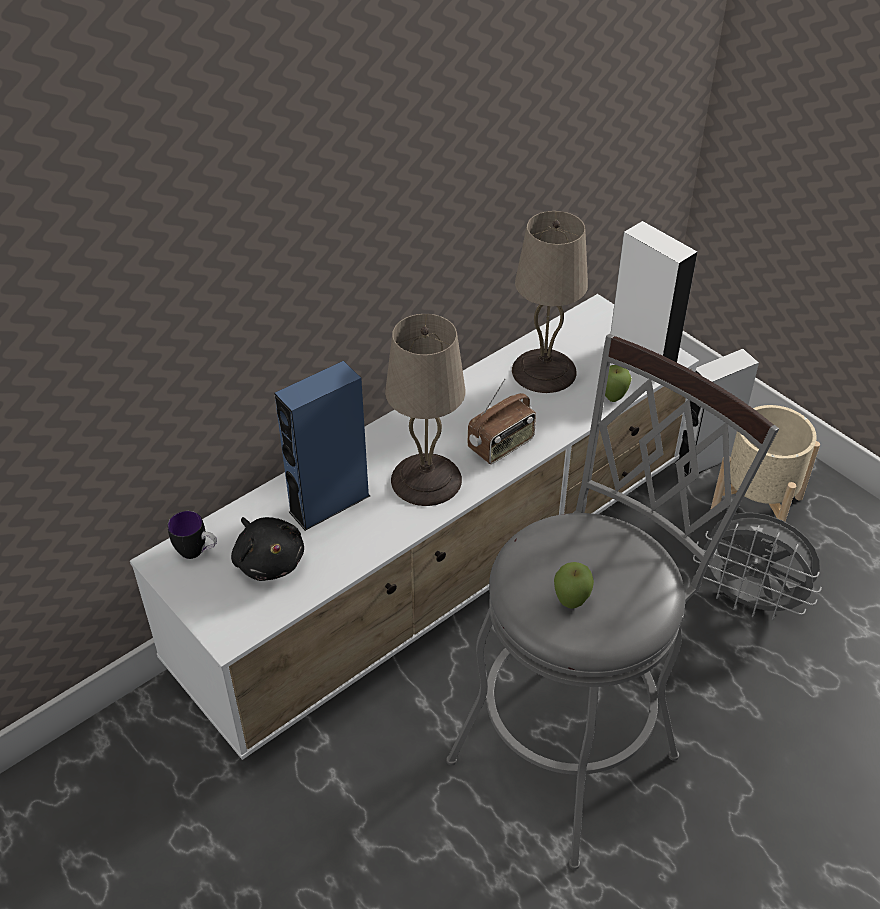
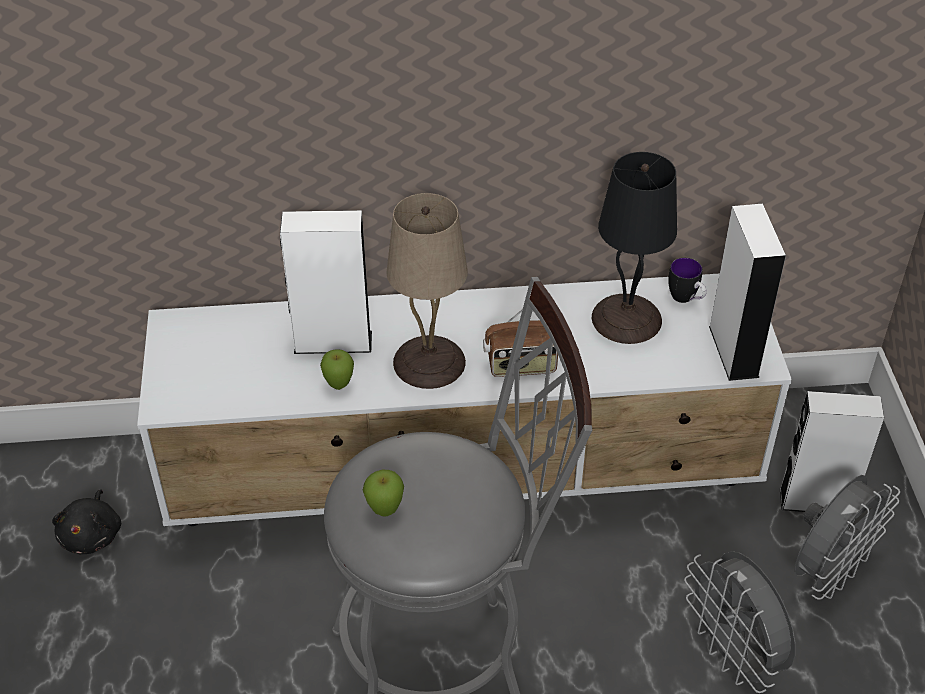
camera: 35 degrees right, 0 degrees up
mug [167,511,217,559] -> mug moved to [668,258,707,303]
black plush toy [231,517,304,581] -> black plush toy moved to [52,489,121,554]
blue speaker [275,361,370,531] -> white speaker [280,210,372,354]
beige table lamp [512,211,588,393] -> black table lamp [592,152,677,344]
apple [605,365,632,402] -> apple moved to [320,349,354,390]
beige planter [710,405,820,522] -> grey fan [795,475,900,600]

